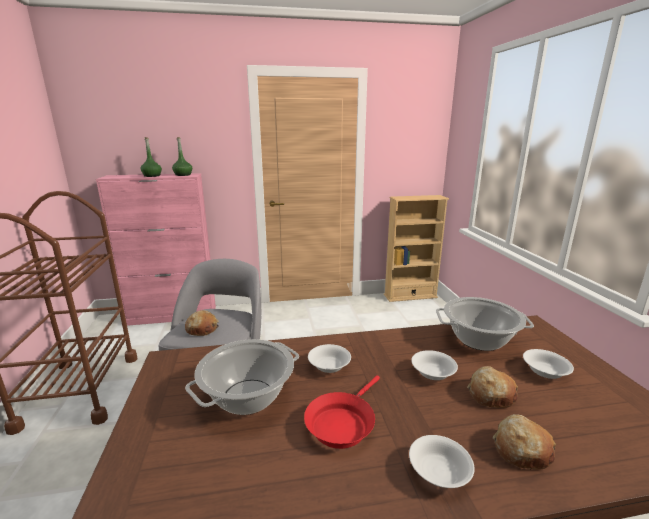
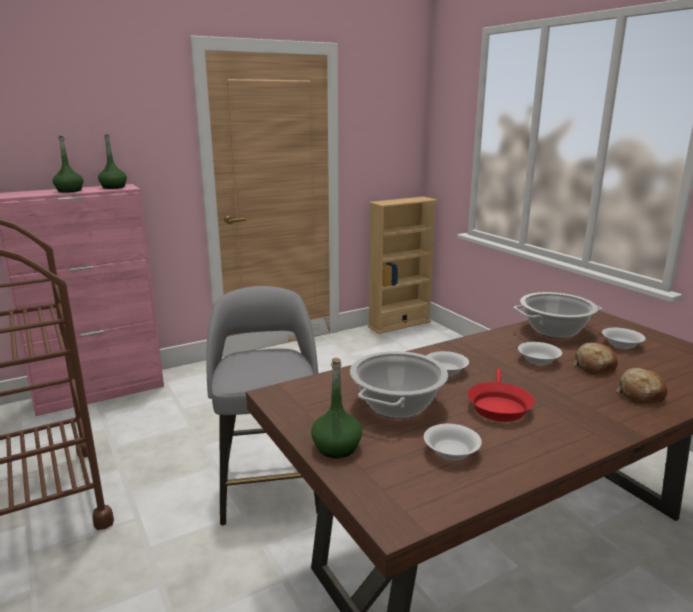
camera: 20 degrees left, 0 degrees up
bread [185,310,219,336] -> none
white bowl [409,435,474,488] -> white bowl moved to [424,424,482,460]
none -> green bottle [311,358,362,458]

